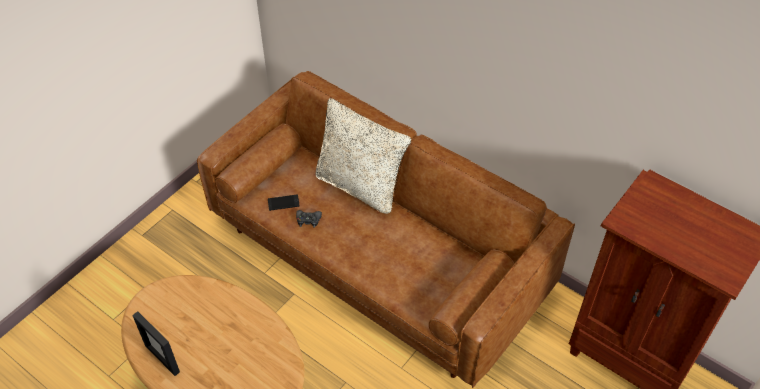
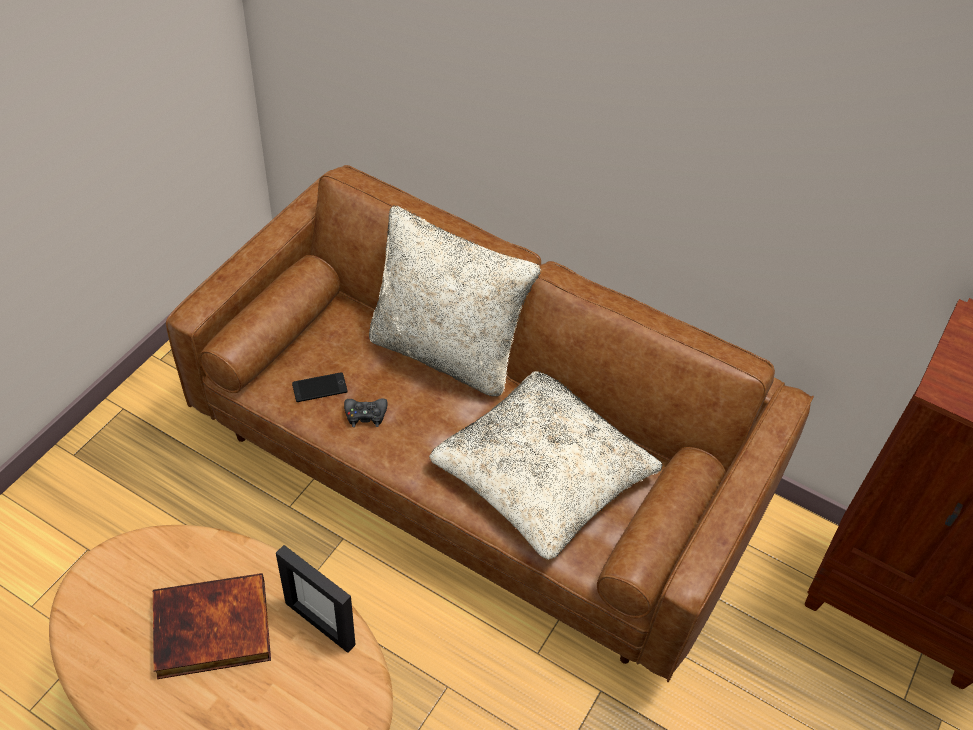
camera: 10 degrees left, 0 degrees up
picture frame [132,311,180,376] -> picture frame moved to [276,545,356,653]
none -> book [153,573,271,679]
none -> beige pillow [429,371,663,560]

